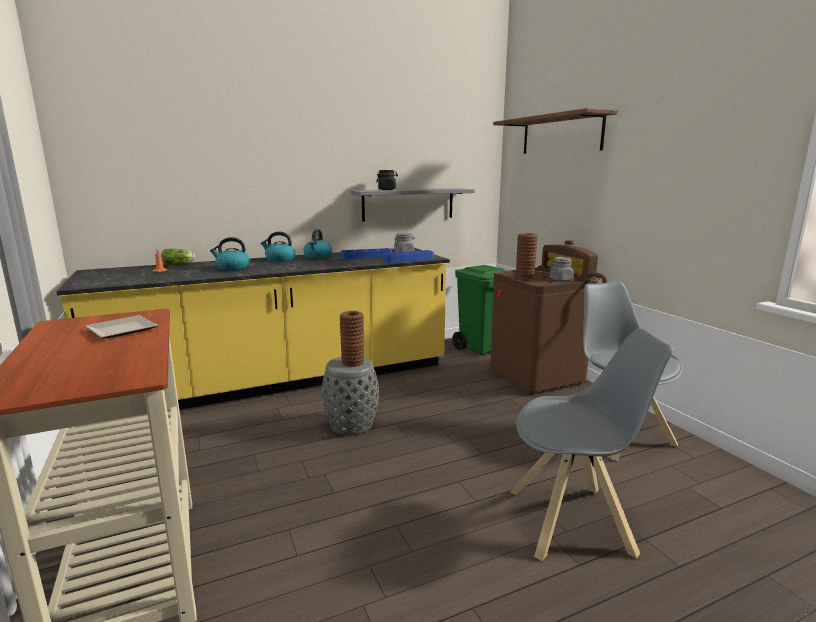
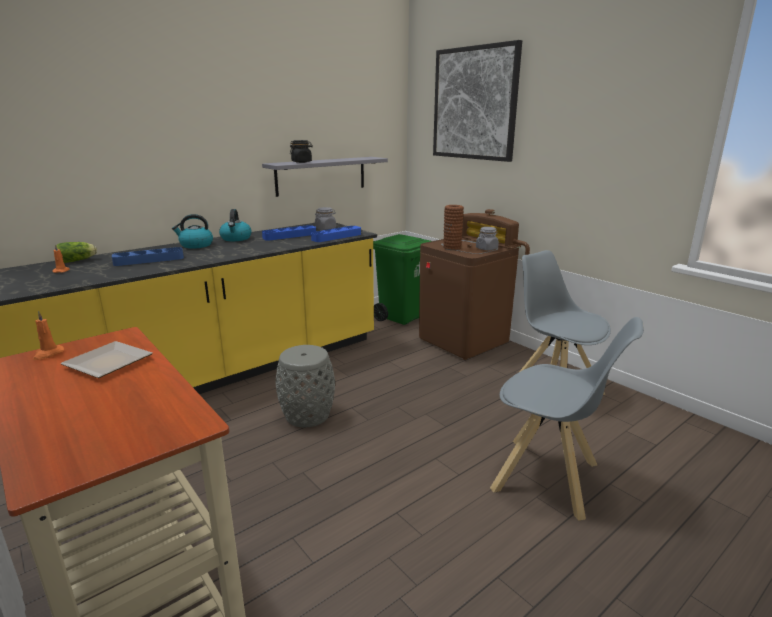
camera: 15 degrees left, 5 degrees up
kettle [210,237,250,270] -> blue tray [112,247,184,266]
brown vase [340,311,364,367] -> none
shelf [493,108,617,154] -> picture [433,40,522,162]
grey chair [510,328,674,561] -> grey chair turned 45 degrees clockwise [490,317,644,521]
none -> orange candle [33,311,64,360]

